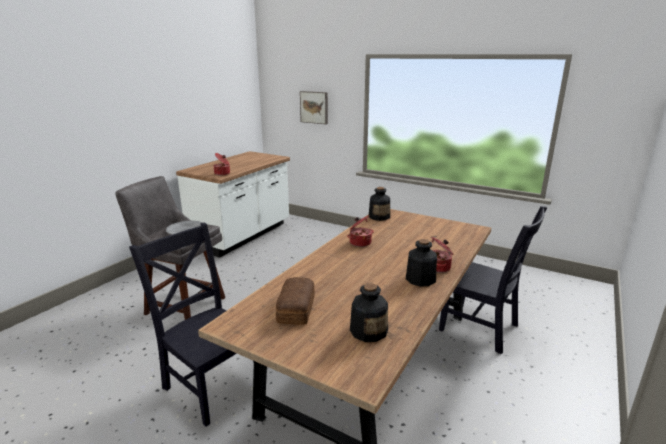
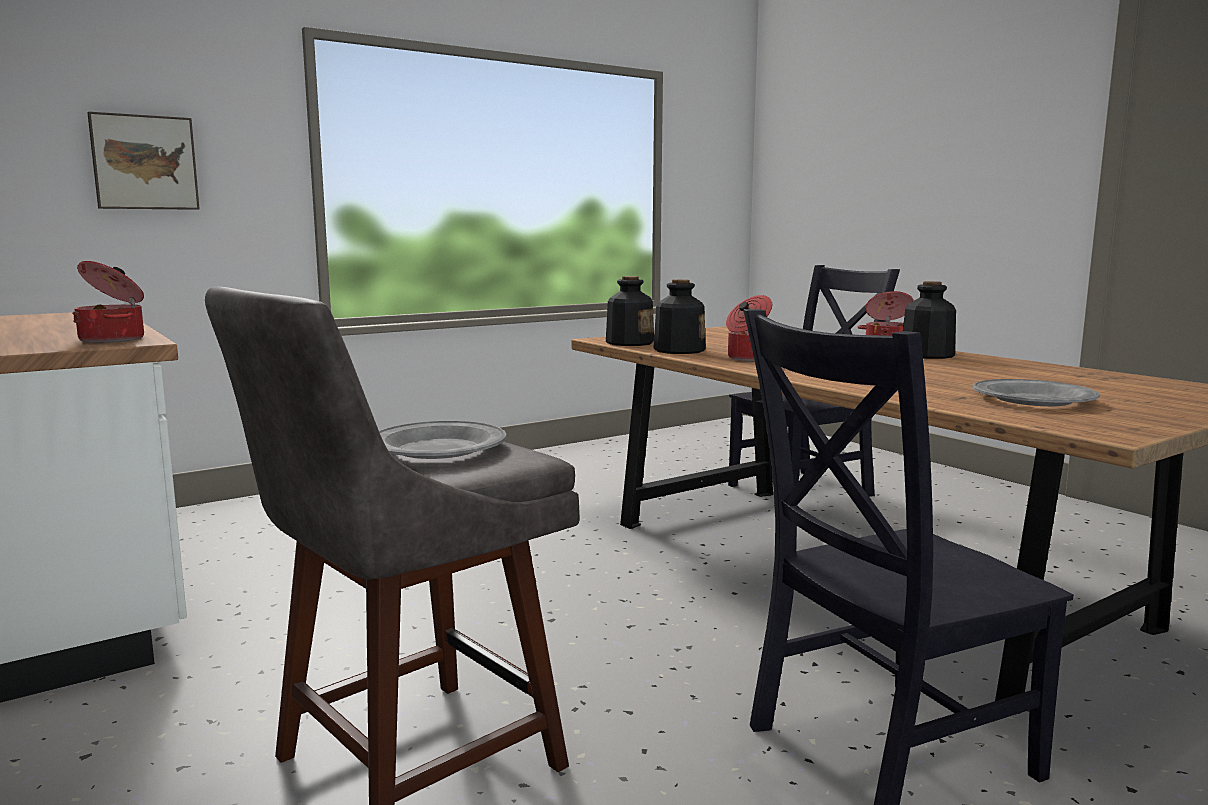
camera: 65 degrees left, 10 degrees down
bread [276,277,315,325] -> grey plate [972,379,1100,406]
bottle [350,283,388,342] -> bottle moved to [654,279,706,354]

